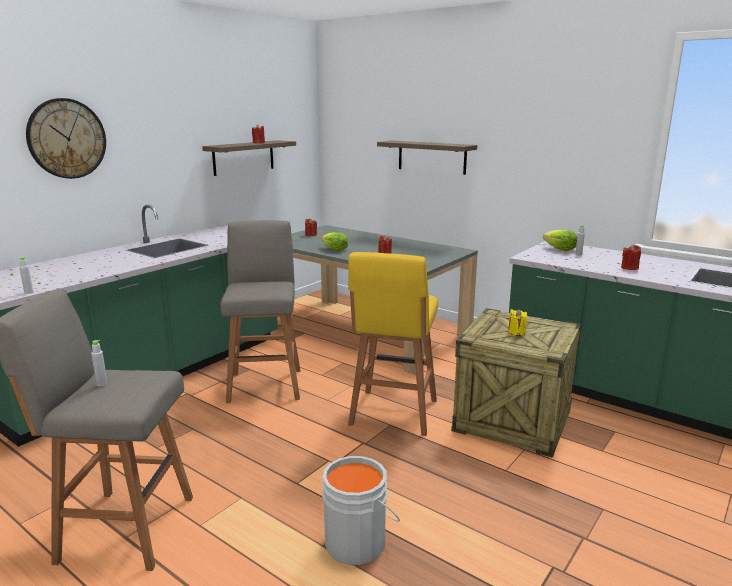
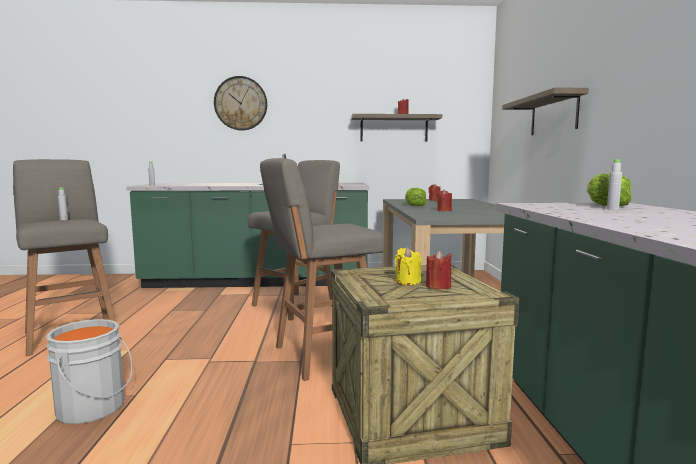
camera: 50 degrees right, 10 degrees down
yellow stool [348,252,438,436] -> grey stool [260,158,385,381]
red candle [621,244,641,270] -> red candle moved to [426,250,452,290]

